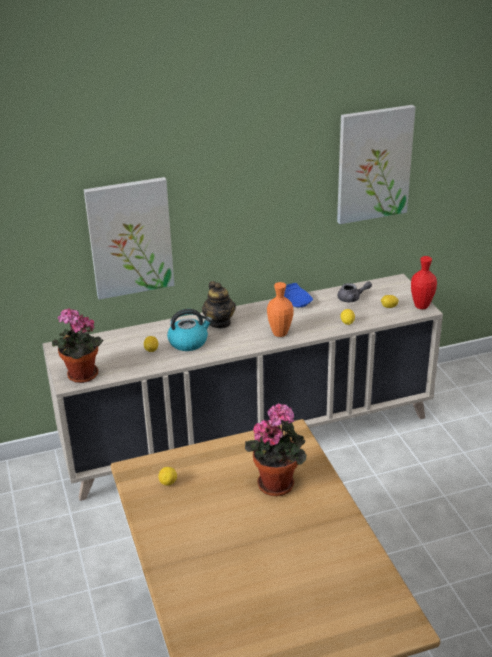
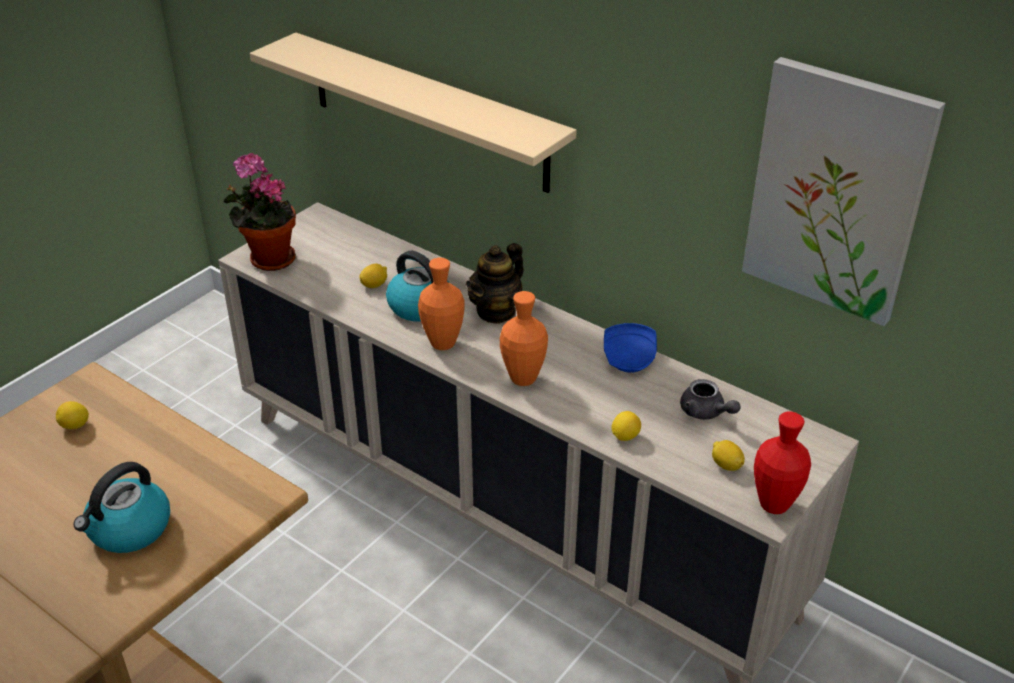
camera: 55 degrees right, 5 degrees up
picture [84,177,174,300] -> beige shelf [250,33,577,193]
potted plant [245,403,307,496] -> kettle [74,462,170,553]
none -> orange vase [418,258,465,350]

